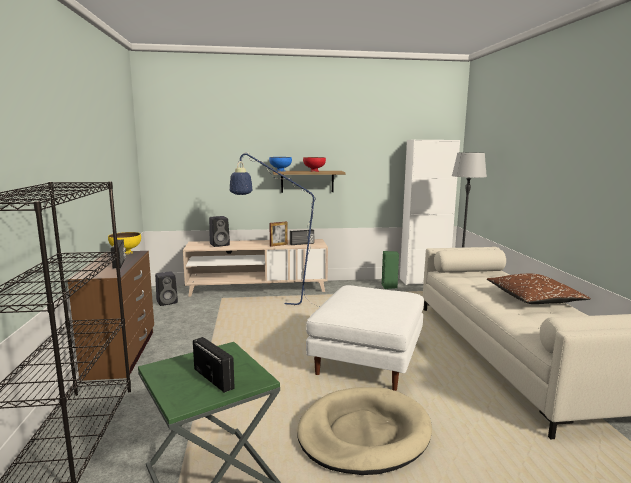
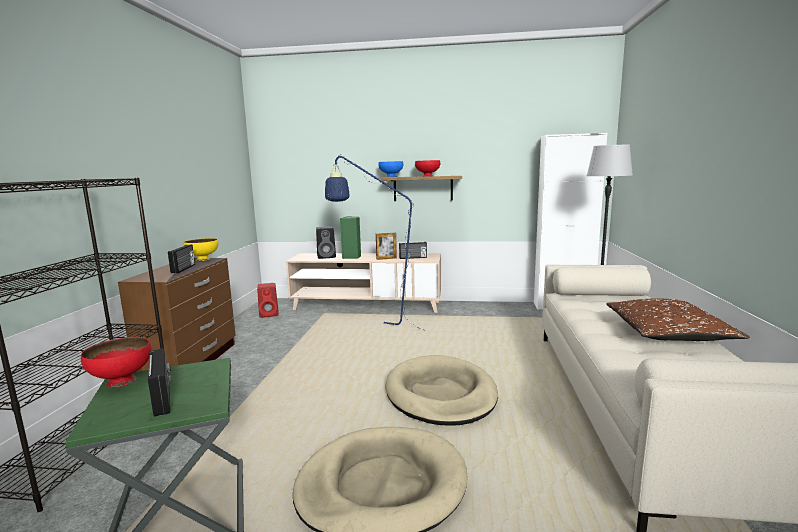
camera: 15 degrees right, 0 degrees up
black speaker [155,271,178,306] -> red speaker [257,283,279,318]
white ottoman [306,285,424,391] -> beige dog bed [385,355,498,426]
green speaker [382,251,399,289] -> green speaker moved to [340,216,361,259]
none -> red bowl [81,337,151,387]

